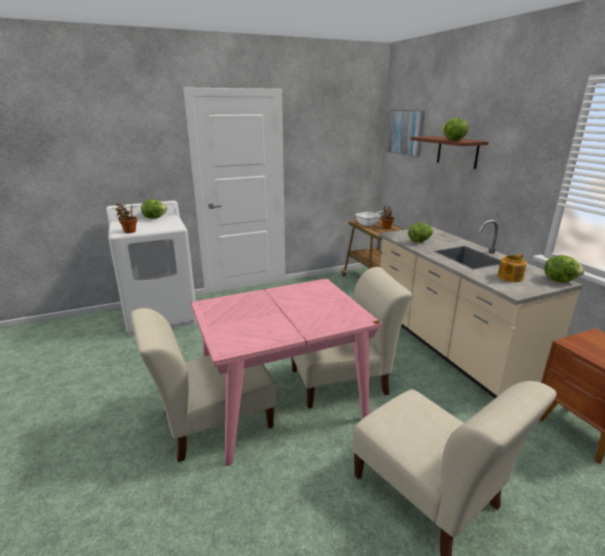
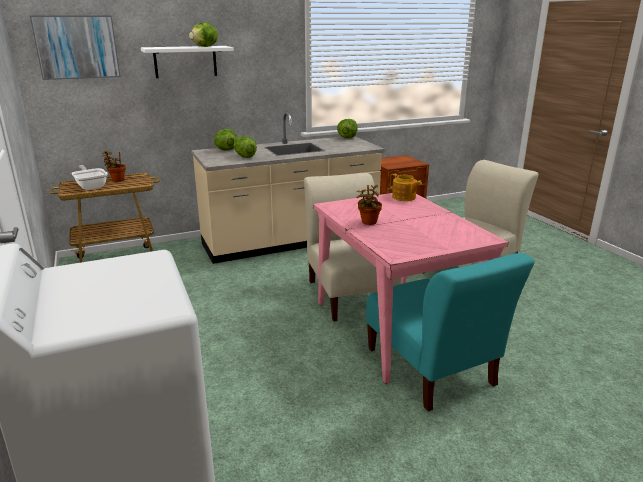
camera: 90 degrees left, 0 degrees up
potted plant [115,203,137,233] -> potted plant moved to [357,185,382,225]
beige chair [131,308,276,462] -> turquoise chair [366,253,534,411]
lettuce [141,199,167,219] -> lettuce moved to [214,129,237,151]
brown shelf [411,136,488,169] -> white shelf [141,46,234,78]
teapot [497,254,527,282] -> teapot moved to [390,173,422,201]

